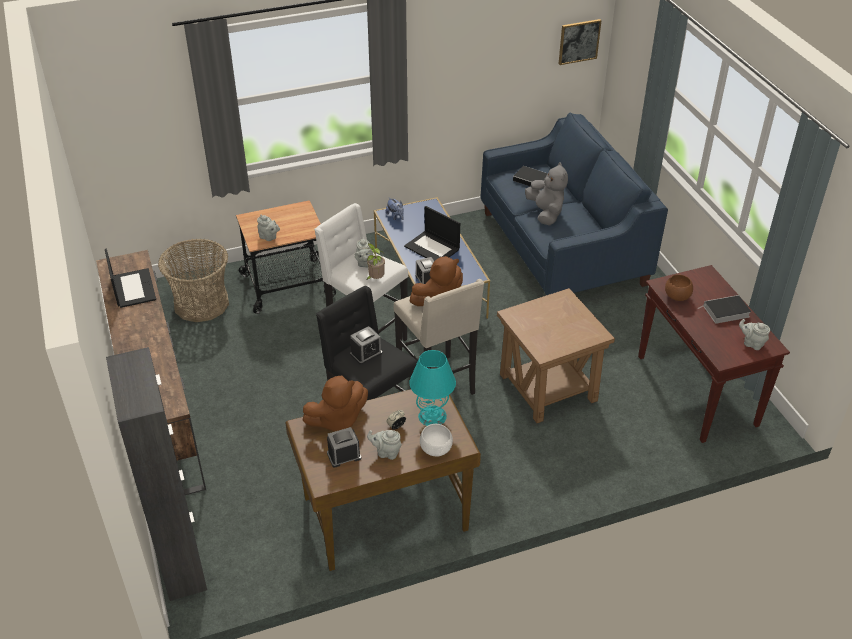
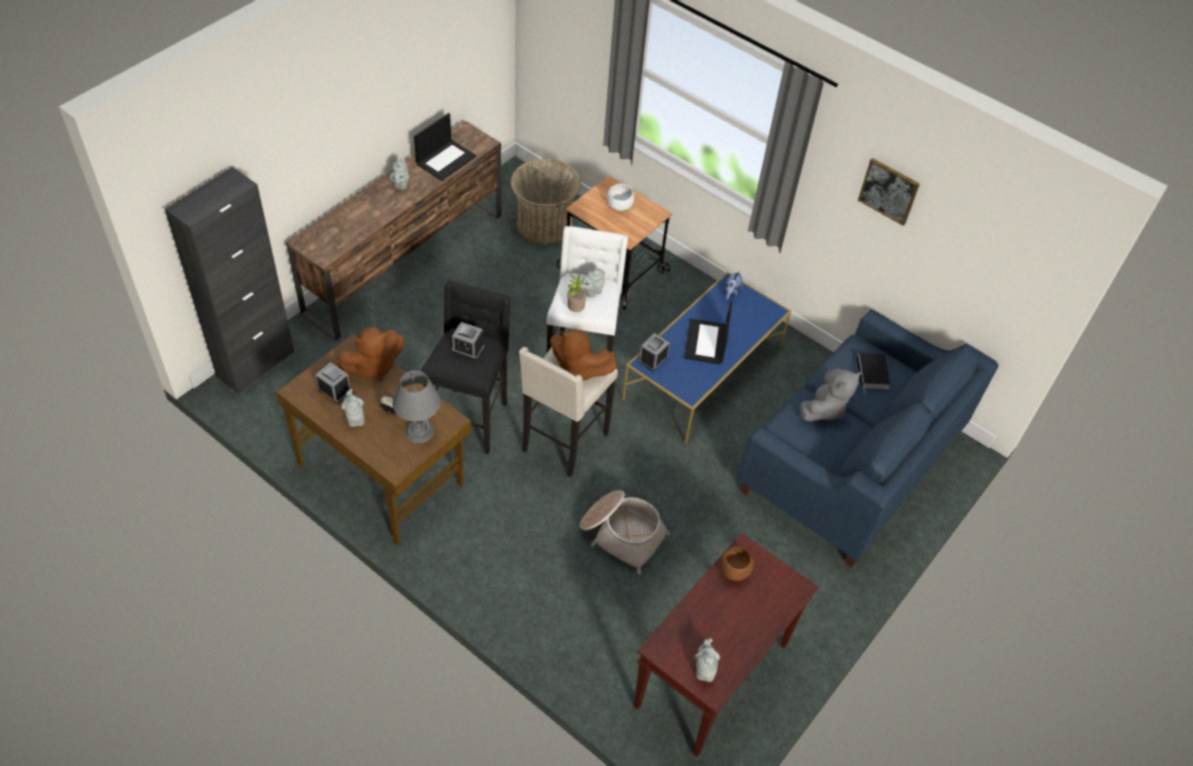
camera: 55 degrees right, 10 degrees up
grey teapot [257,215,280,241] -> grey teapot moved to [390,159,409,190]
brown plush toy [302,376,368,431] -> brown plush toy turned 60 degrees counterclockwise [338,327,404,381]
turquoise table lamp [409,350,456,426] -> grey table lamp [392,370,441,443]
white bowl [420,424,453,457] -> white bowl moved to [607,184,634,211]
brown side table [497,288,615,423] -> basket [580,490,670,575]
picture [559,19,602,65] -> picture moved to [858,158,920,226]
book [697,295,751,324] -> none

